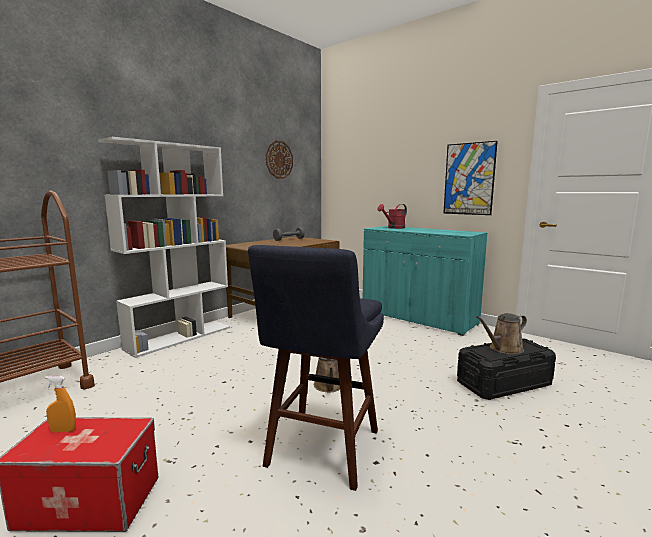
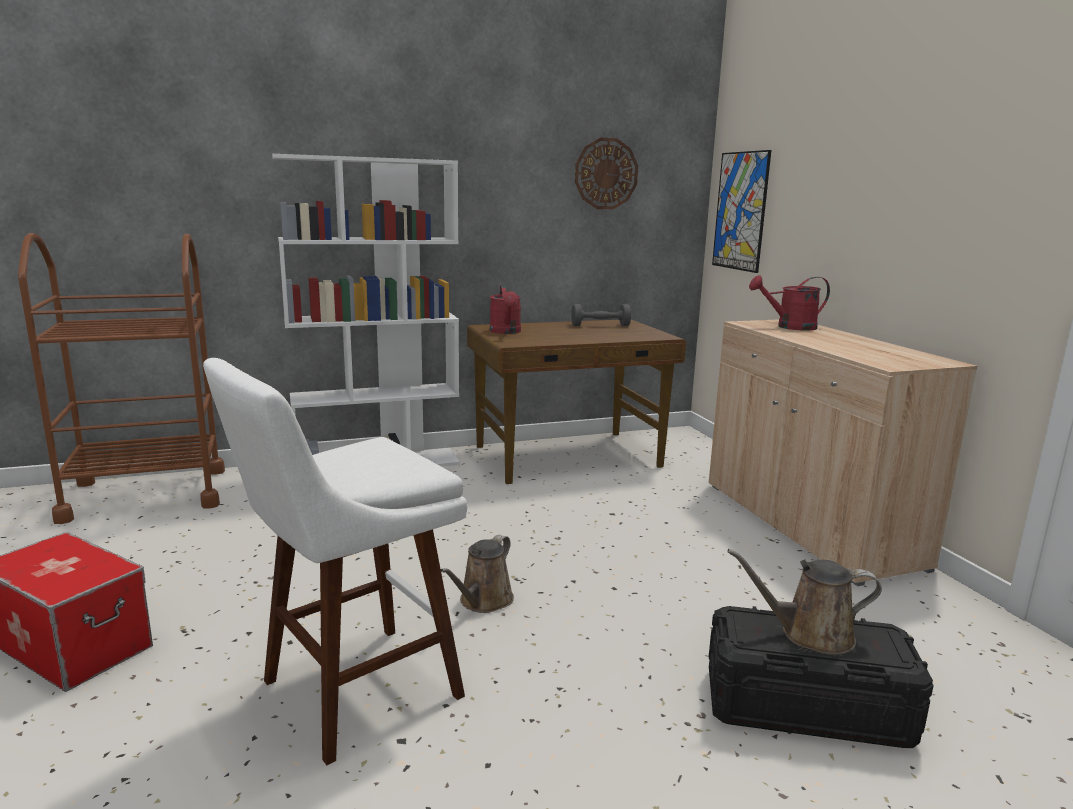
camera: 30 degrees right, 5 degrees up
orange spray bottle [44,376,76,432] -> none
blue stool [248,245,384,491] -> white stool [203,358,468,765]
turquoise cabinet [363,226,488,336] -> beige cabinet [709,319,977,586]
picture [443,141,498,215] -> picture moved to [712,150,771,273]
none -> red watering can [490,285,521,334]

